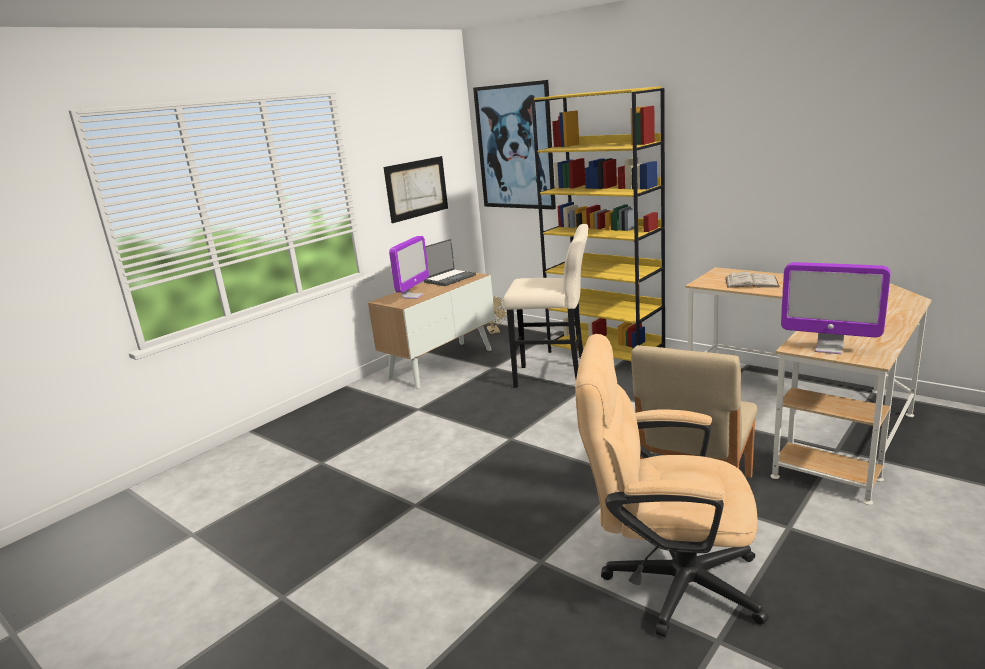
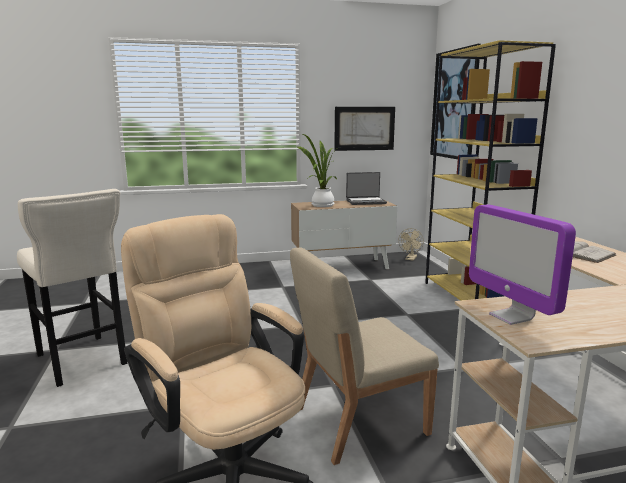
camera: 35 degrees right, 5 degrees down
monitor [389,236,429,299] -> potted plant [297,134,337,207]
beige stool [504,224,588,388] -> beige stool moved to [17,189,128,387]

